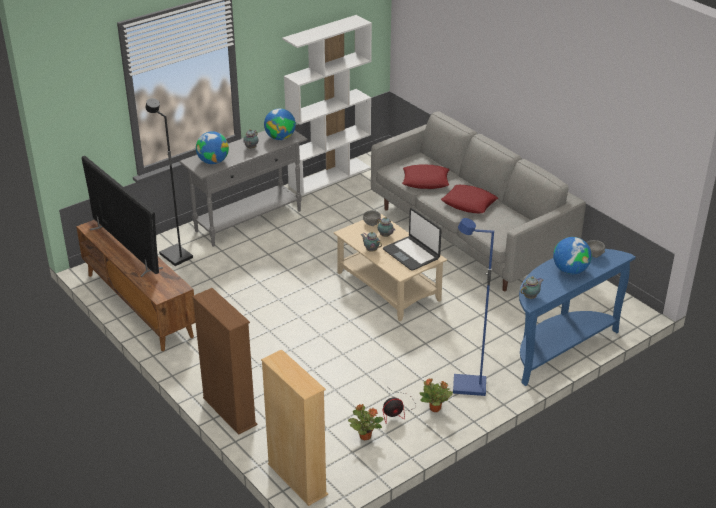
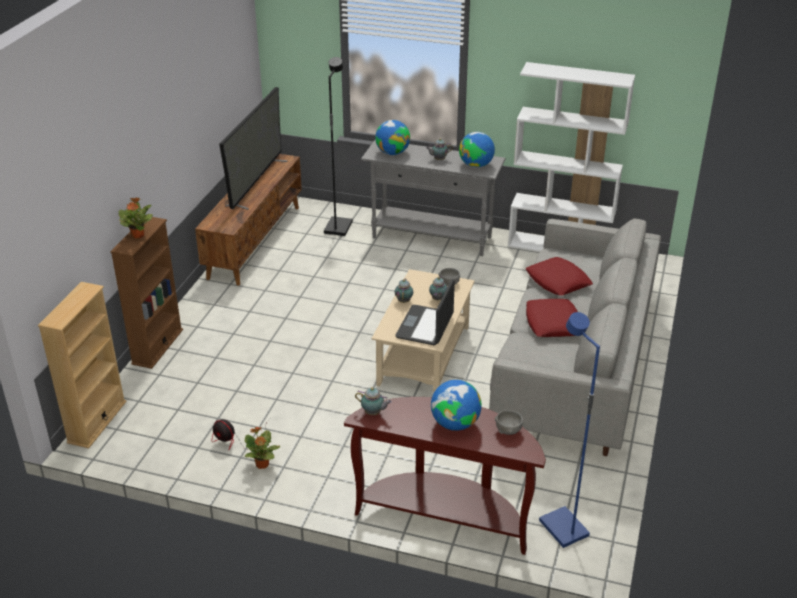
camera: 55 degrees right, 0 degrees up
potted plant [348,404,384,441] -> potted plant moved to [119,197,153,239]
blue floor lamp [453,218,494,396] -> blue floor lamp moved to [539,312,600,548]
blue console table [519,249,636,386] -> brown console table [344,397,546,555]

